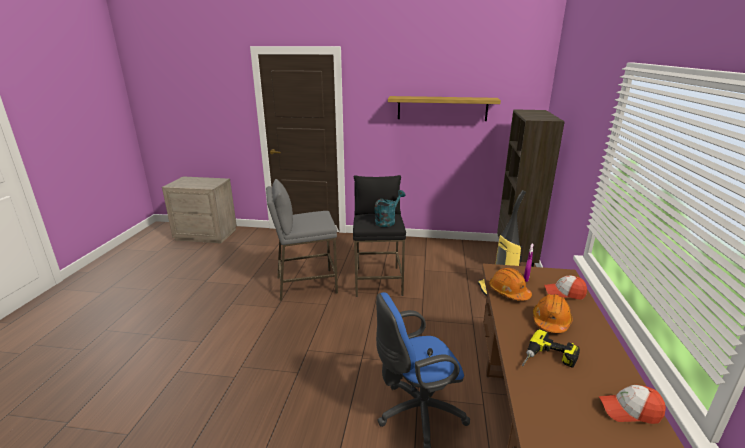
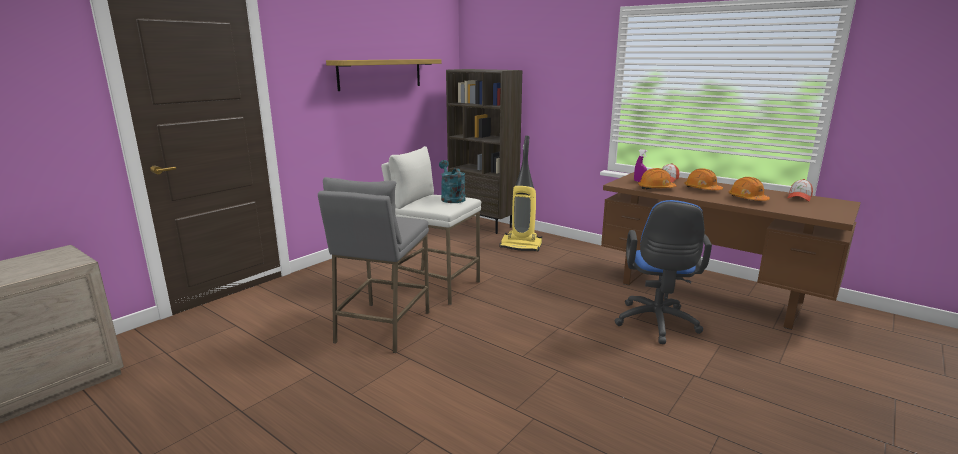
camera: 60 degrees left, 5 degrees down
black stool [353,175,406,297] -> white stool [381,146,481,305]
power drill [522,329,580,368] -> orange hard hat [728,177,770,201]

